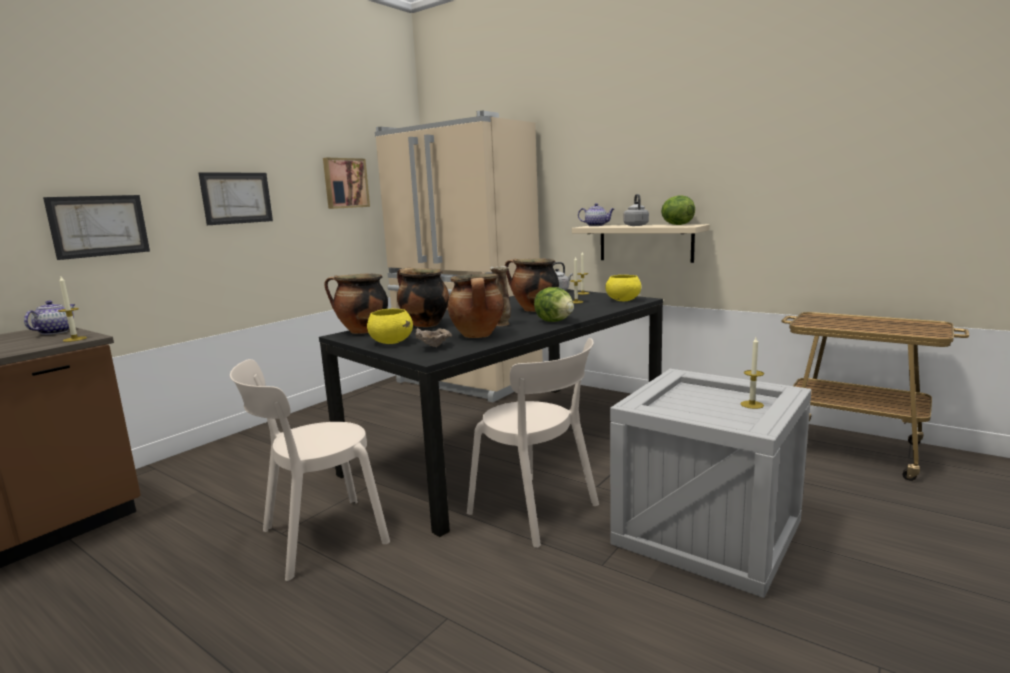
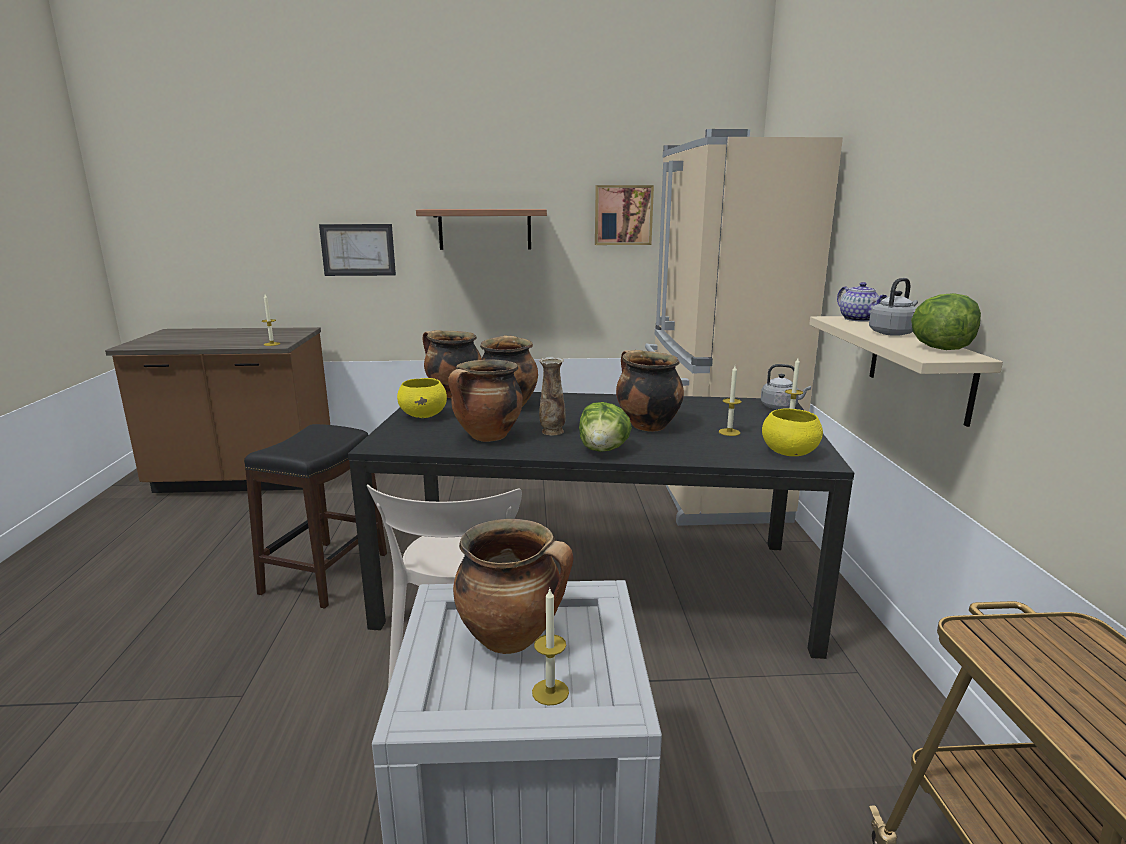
camera: 50 degrees right, 5 degrees up
teapot [24,301,75,335] -> none
picture [198,172,273,225] -> shelf [416,209,547,250]
beige chair [230,359,390,581] -> black stool [244,424,387,609]
beige bowl [415,328,452,348] -> none
none -> cooking pot [453,519,573,654]

